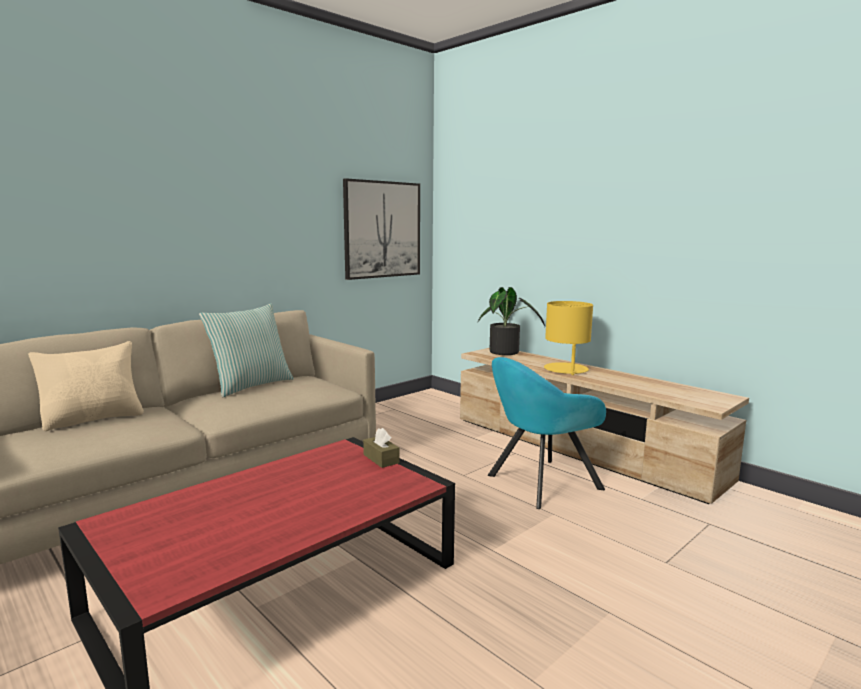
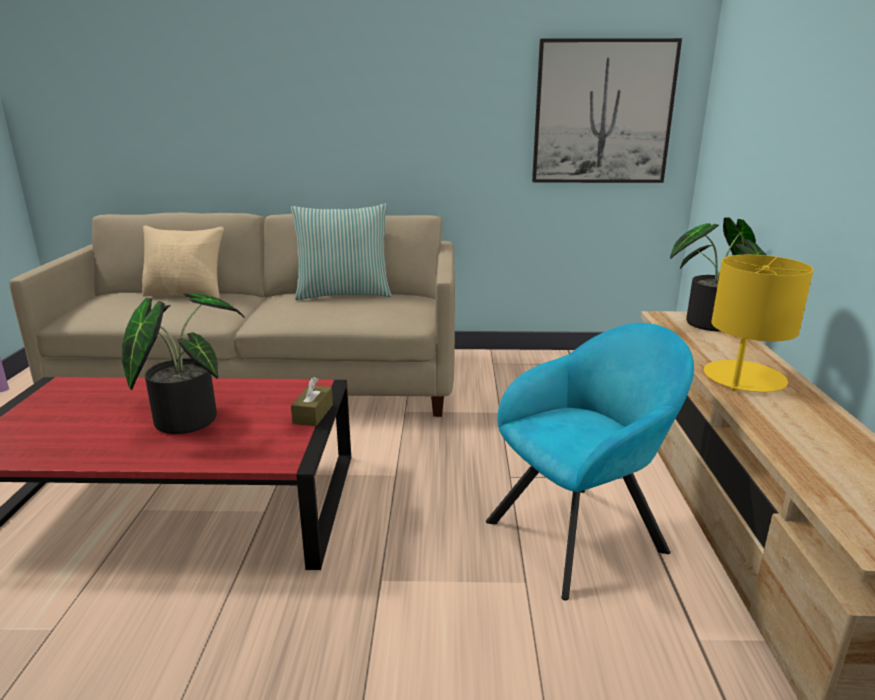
camera: 45 degrees right, 10 degrees up
turquoise armchair [488,357,606,509] -> turquoise armchair turned 135 degrees clockwise [486,323,694,600]
none -> potted plant [122,293,245,434]

